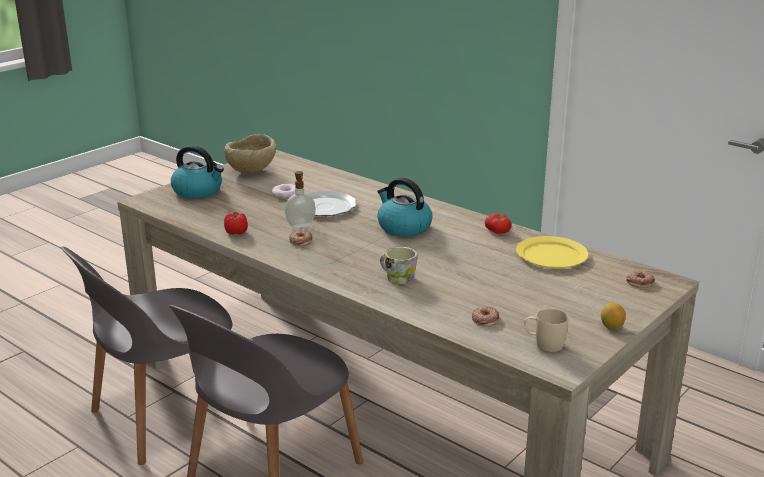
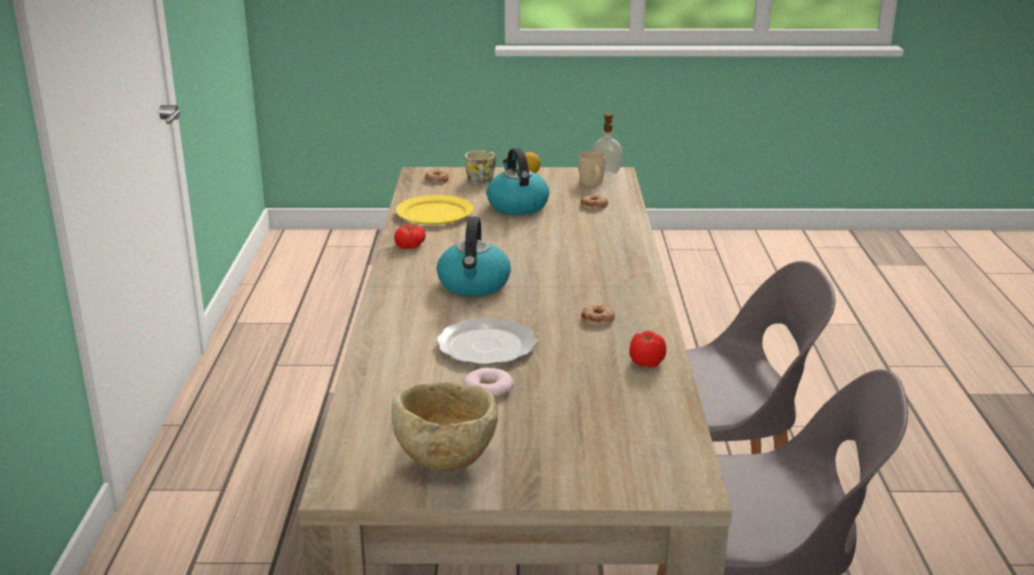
camera: 130 degrees left, 0 degrees up
kettle [171,145,224,199] -> kettle moved to [487,148,549,215]
soap dispenser [285,171,316,228] -> soap dispenser moved to [592,113,623,175]
mug [380,247,417,284] -> mug moved to [465,150,496,184]

